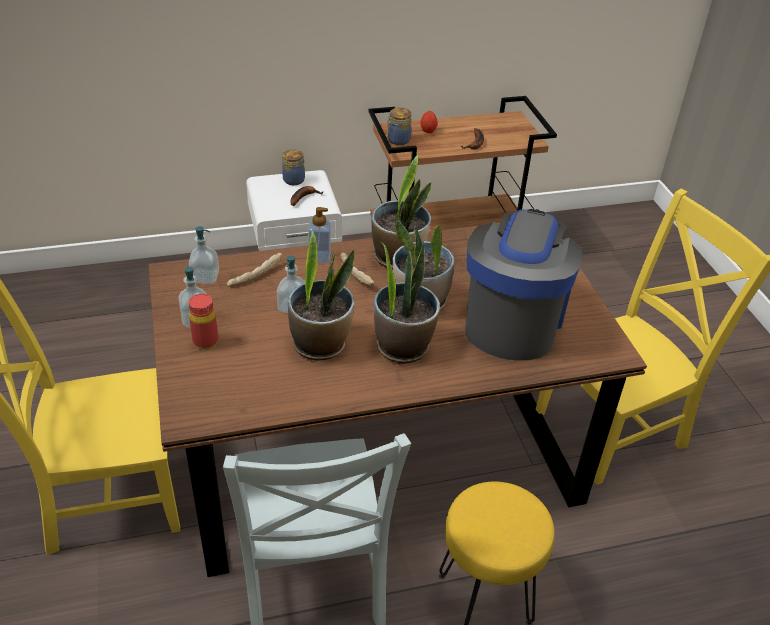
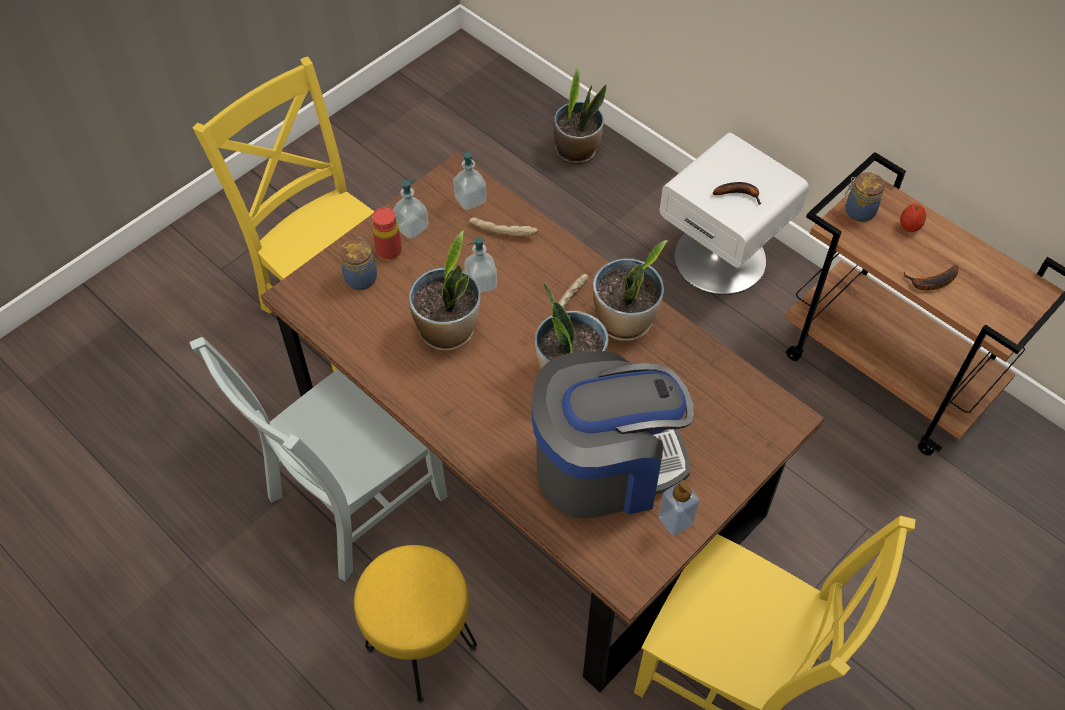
camera: 60 degrees right, 15 degrees up
jar [282,149,305,185] -> jar moved to [340,237,377,290]
soap dispenser [308,207,331,263] -> soap dispenser moved to [659,480,700,536]
potted plant [374,239,440,364] -> potted plant moved to [554,66,607,164]

